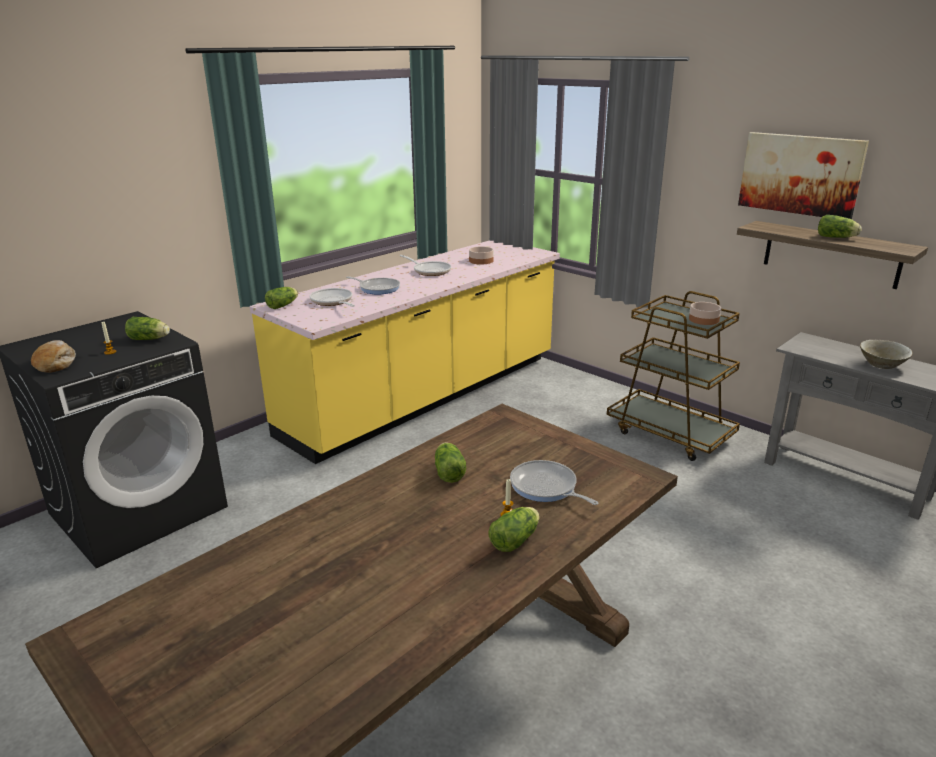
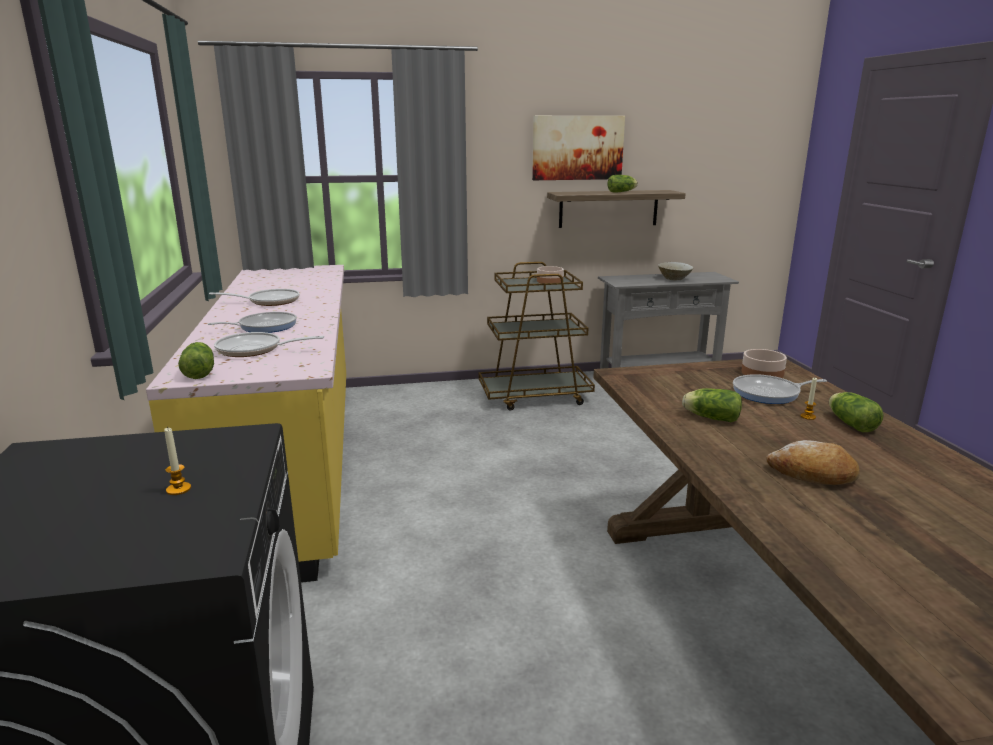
camera: 55 degrees left, 5 degrees down
bread [31,340,76,373] -> bread moved to [766,440,860,485]
lettuce [125,317,170,340] -> none
bowl [469,246,494,265] -> bowl moved to [741,349,787,378]

